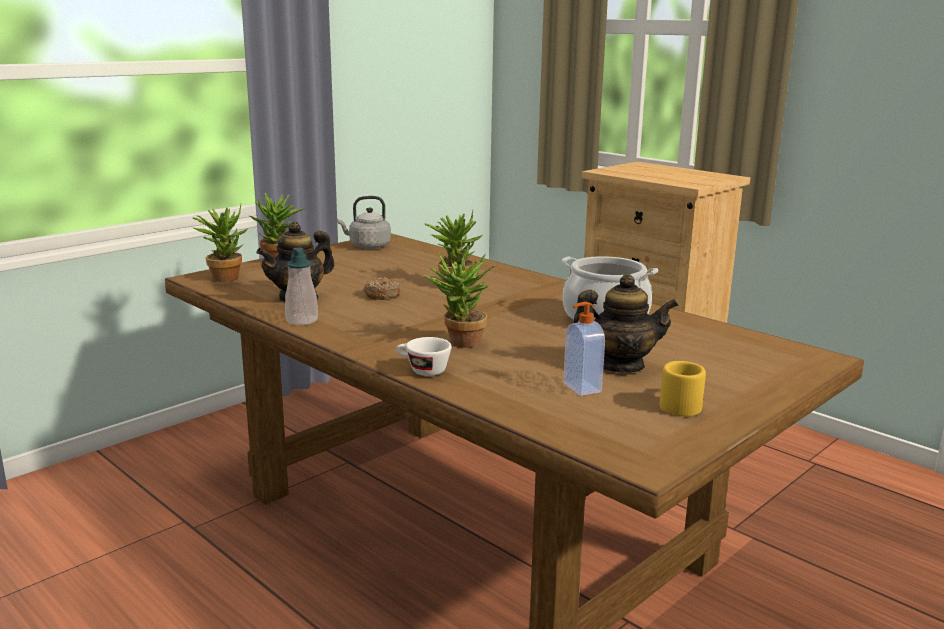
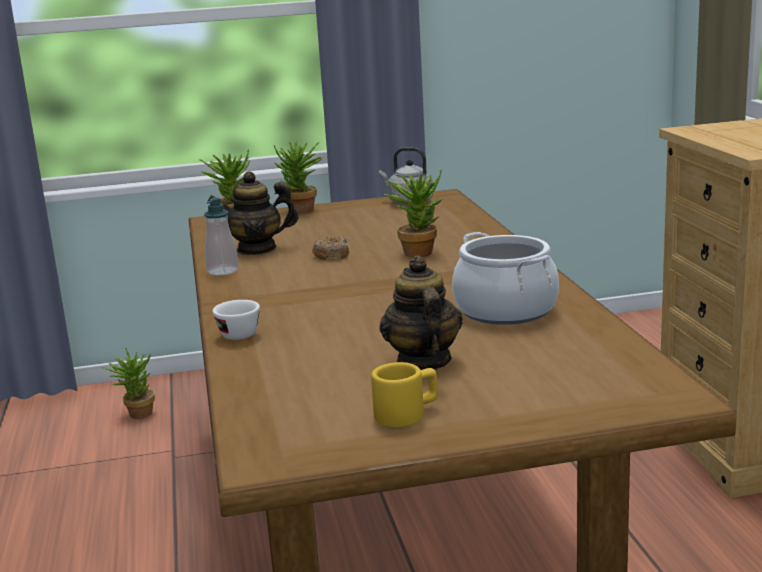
camera: 35 degrees right, 0 degrees up
potted plant [424,252,496,348] -> potted plant moved to [101,347,155,419]
soap dispenser [563,302,605,396] -> none
teapot [572,274,678,373] -> teapot turned 135 degrees counterclockwise [380,255,463,370]

